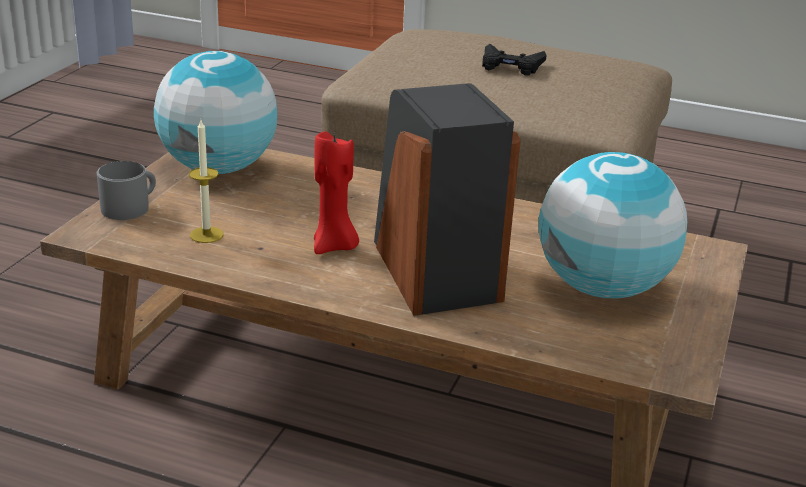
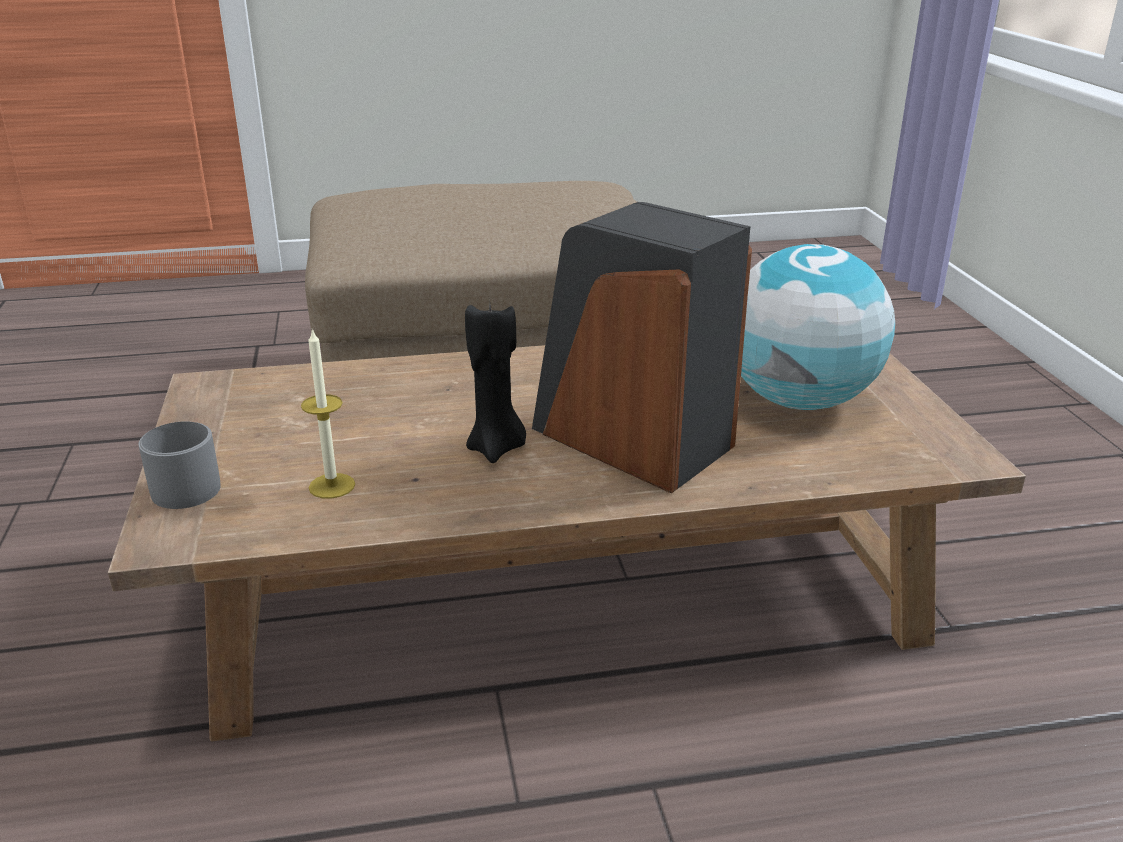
camera: 30 degrees left, 0 degrees up
globe [154,51,277,174] -> none
red candle [314,130,359,254] -> black candle [465,300,526,463]
black game controller [482,44,546,76] -> none

